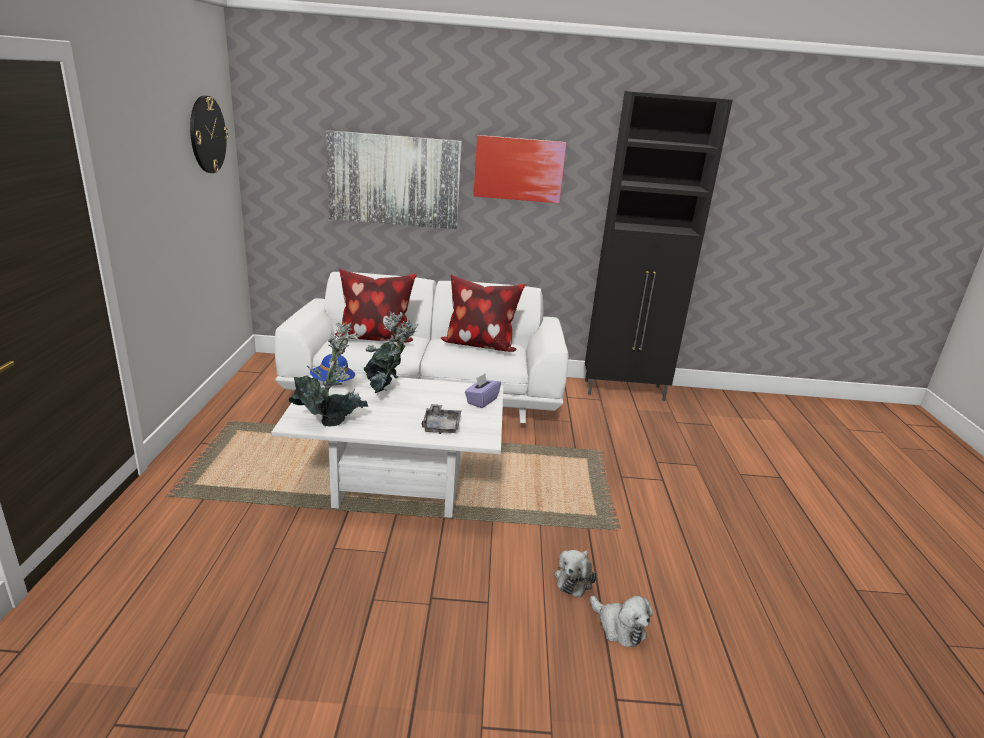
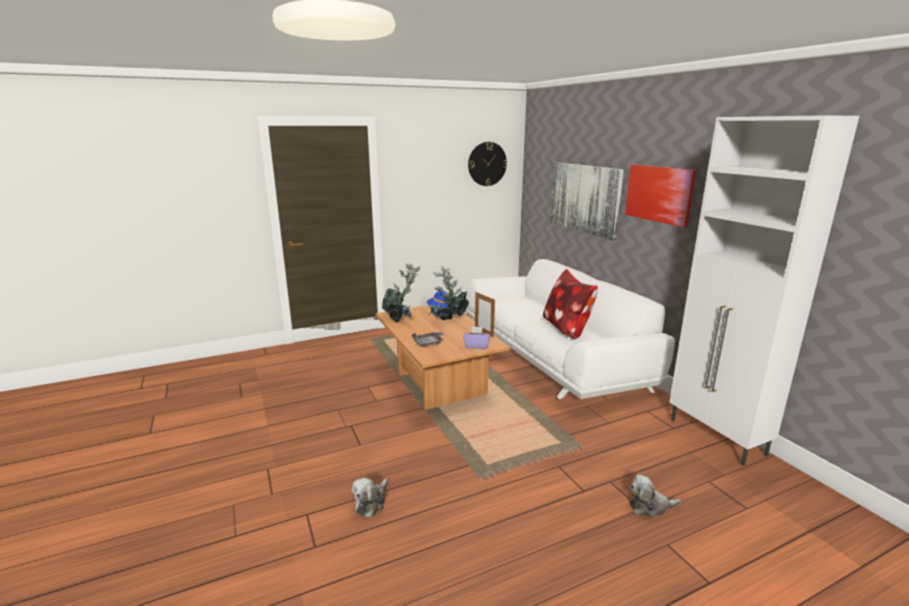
camera: 65 degrees right, 5 degrees down
white coffee table [272,374,503,518] -> brown coffee table [376,305,510,410]
pillow [335,269,417,342] -> none
plush toy [554,550,597,598] -> plush toy moved to [629,475,681,518]
black cabinet [585,91,733,401] -> white cabinet [669,115,859,466]
none -> picture frame [475,292,495,338]

